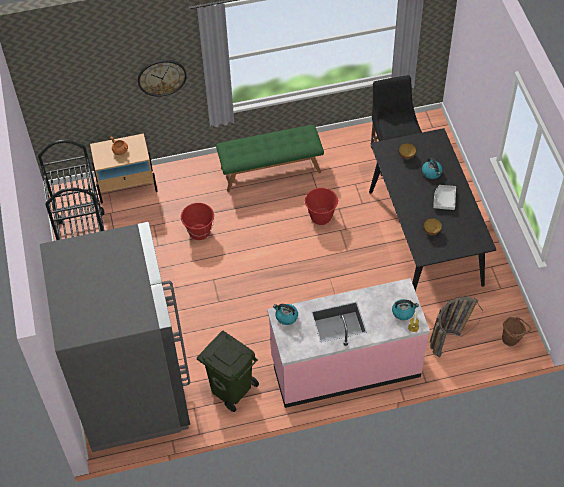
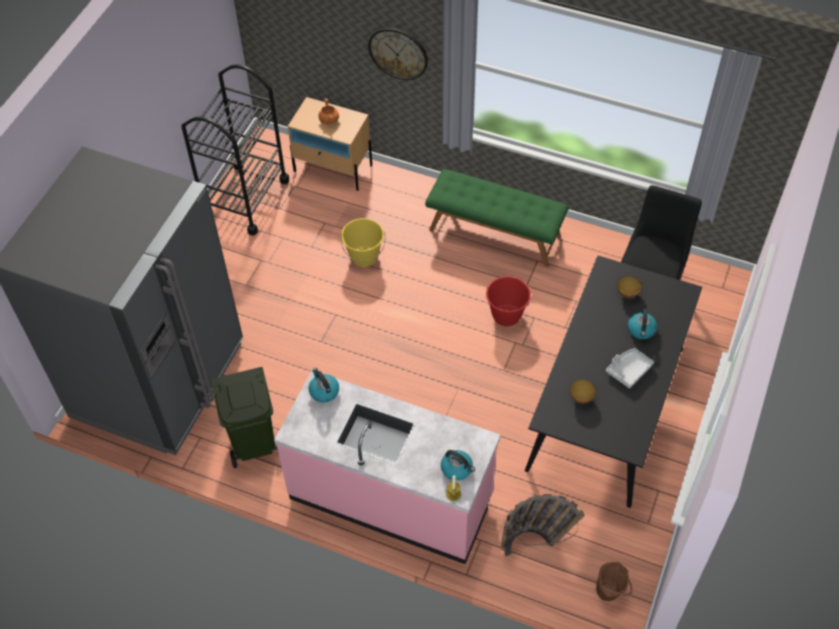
camera: 35 degrees right, 0 degrees up
red bucket [181,203,214,240] -> yellow bucket [341,218,385,267]

